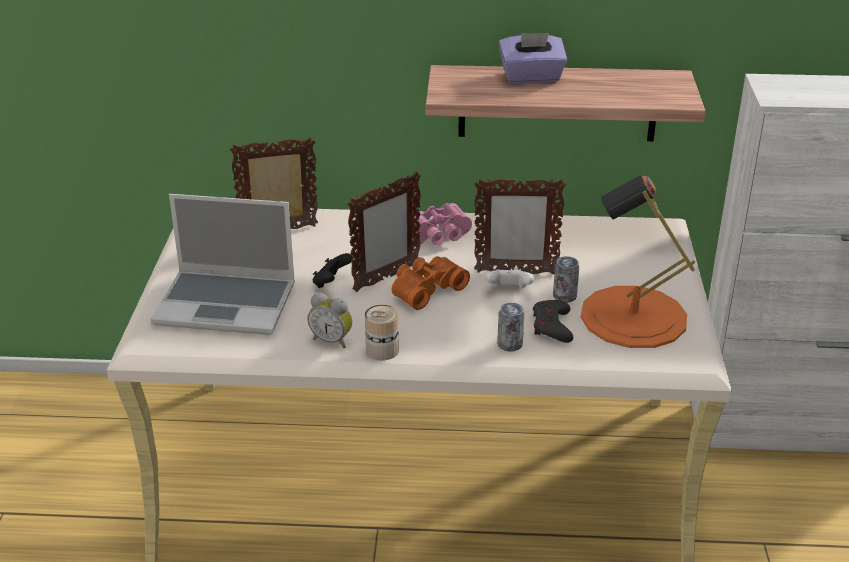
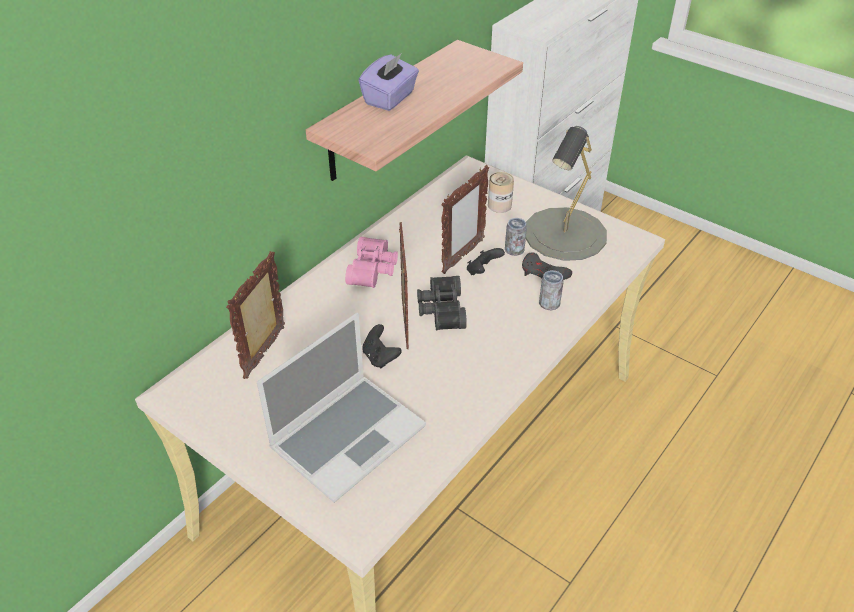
camera: 55 degrees left, 10 degrees up
alarm clock [307,293,352,348] -> none
can [365,305,399,360] -> can moved to [488,172,514,213]
orange binoculars [392,256,470,310] -> black binoculars [417,276,467,330]
white game controller [485,268,534,288] -> black game controller [467,248,505,275]
orange table lamp [581,175,695,348] -> grey table lamp [526,126,607,261]

